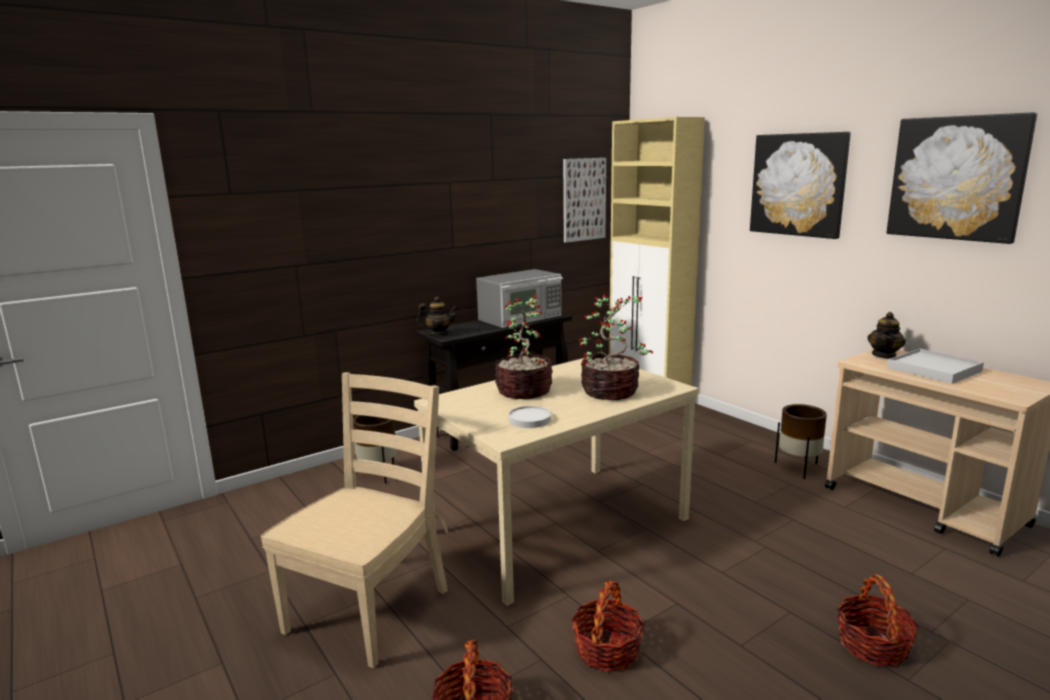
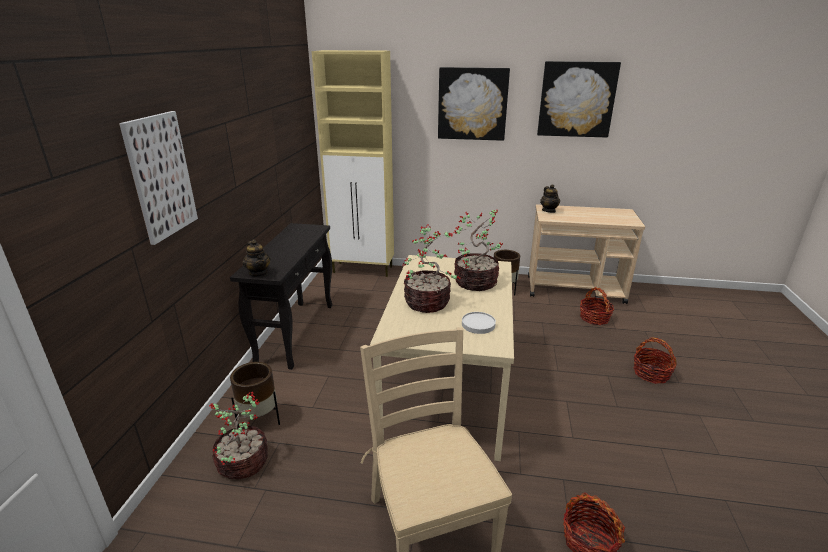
camera: 45 degrees left, 10 degrees up
teapot [417,296,458,335] -> teapot turned 105 degrees clockwise [243,240,271,277]
microwave [476,269,563,328] -> none
picture [563,158,606,243] -> picture moved to [119,111,198,245]
basket [571,581,645,672] -> basket moved to [580,287,614,325]
white tray [887,349,984,384] -> none
none -> potted plant [209,392,268,479]

